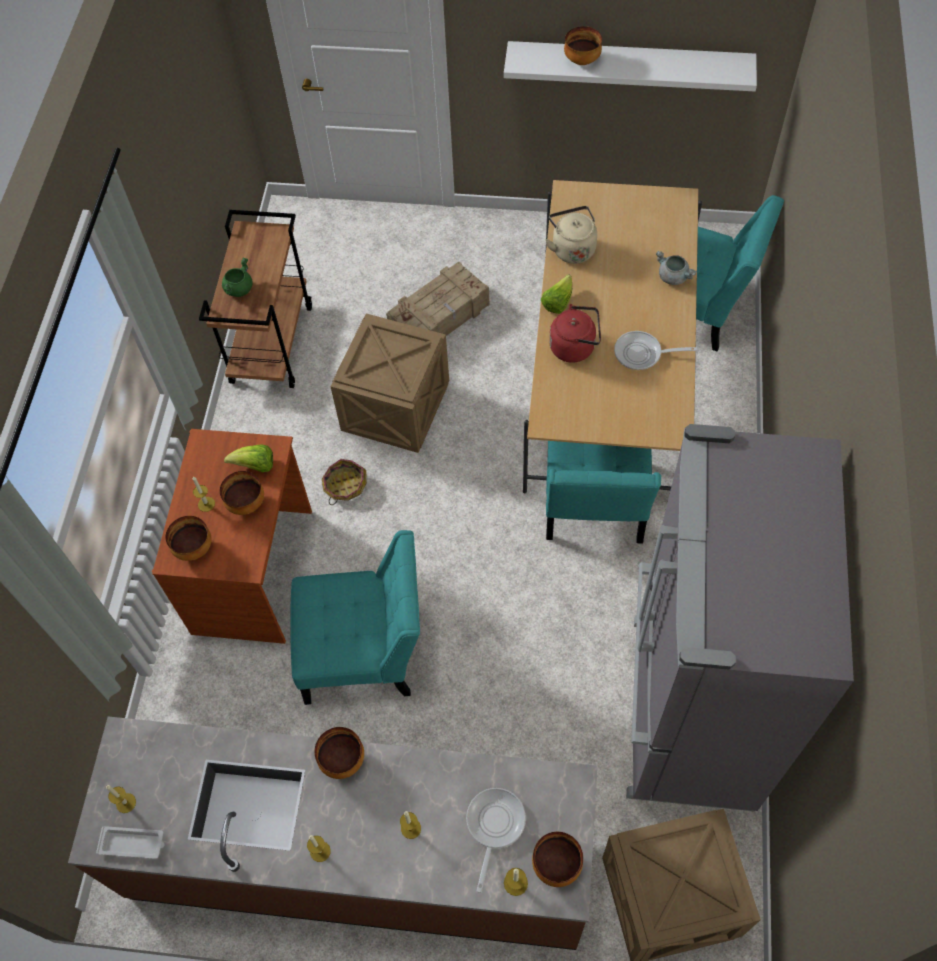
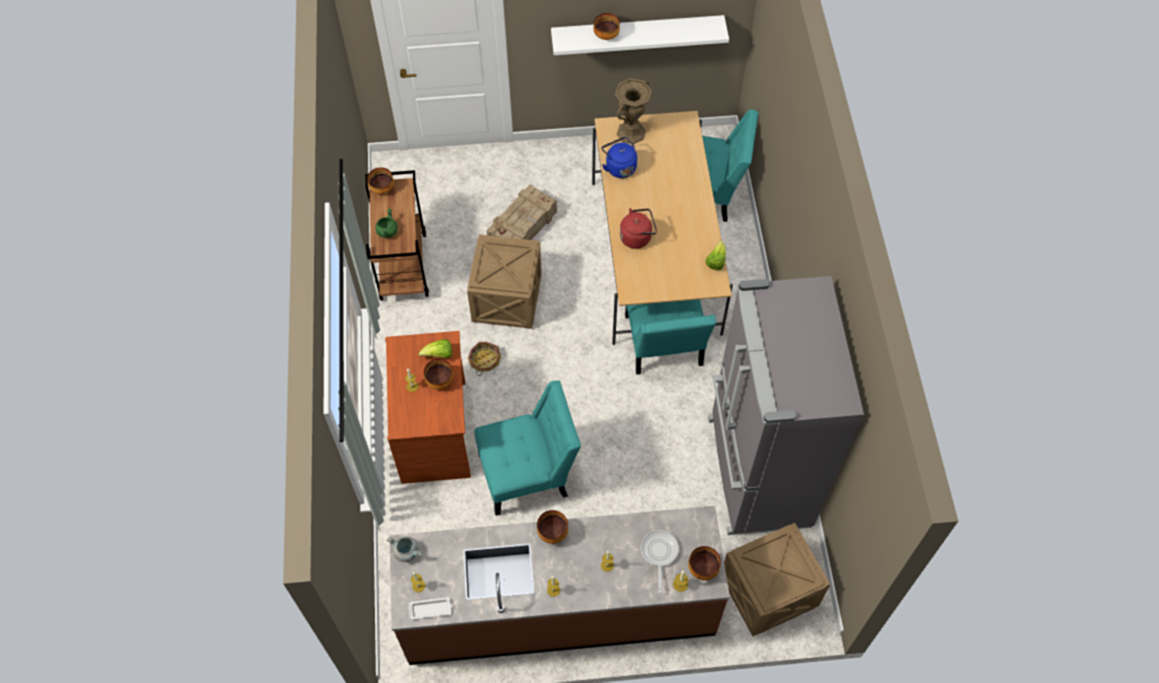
camera: 15 degrees left, 0 degrees up
bowl [165,516,212,561] -> bowl moved to [367,167,394,194]
lettuce [541,274,572,314] -> lettuce moved to [706,240,726,270]
beige kettle [545,206,597,264] -> blue kettle [601,137,637,178]
frying pan [614,331,698,370] -> none
grey cooking pot [656,251,697,285] -> grey cooking pot moved to [387,537,422,562]
none -> brown vase [615,78,652,144]

